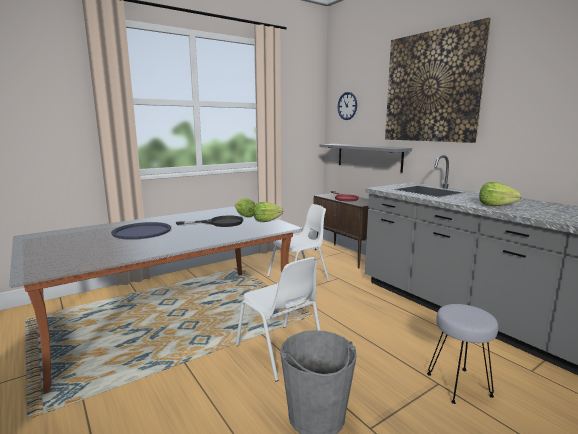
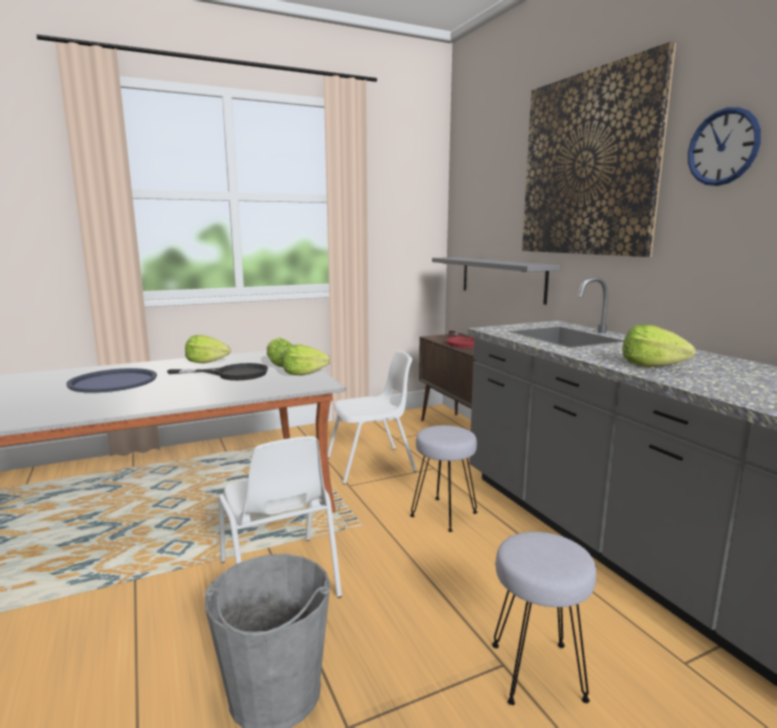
camera: 10 degrees right, 0 degrees up
wall clock [338,92,357,120] -> wall clock moved to [688,107,761,186]
none -> lettuce [185,335,231,363]
none -> grey stool [410,425,477,532]

